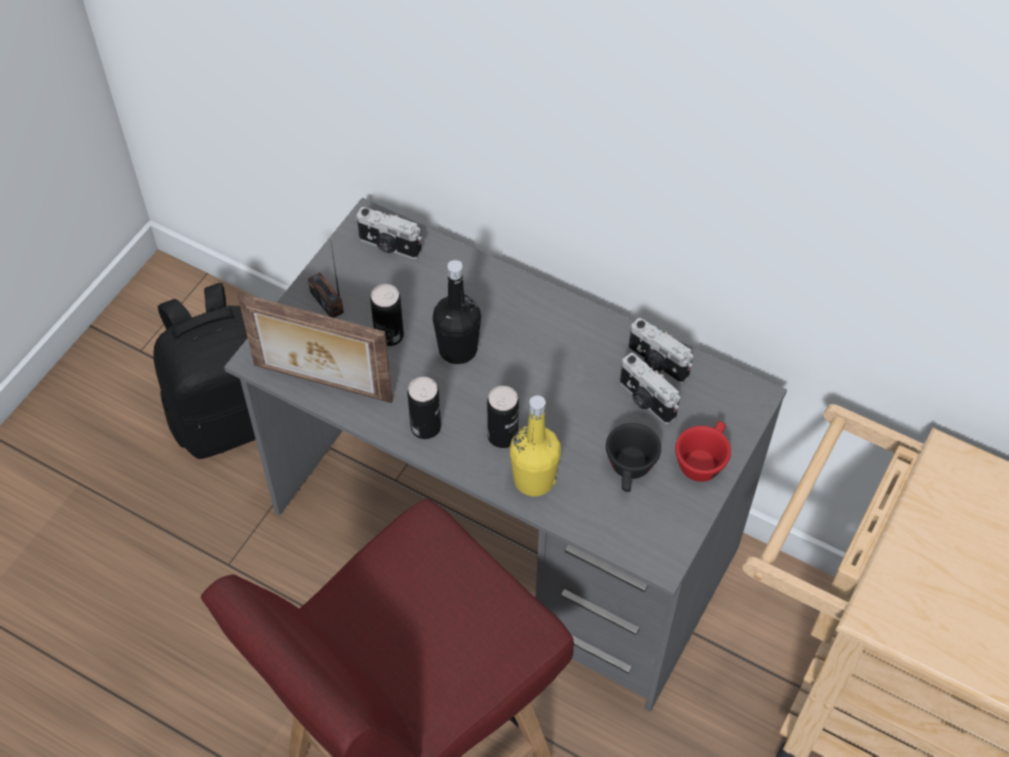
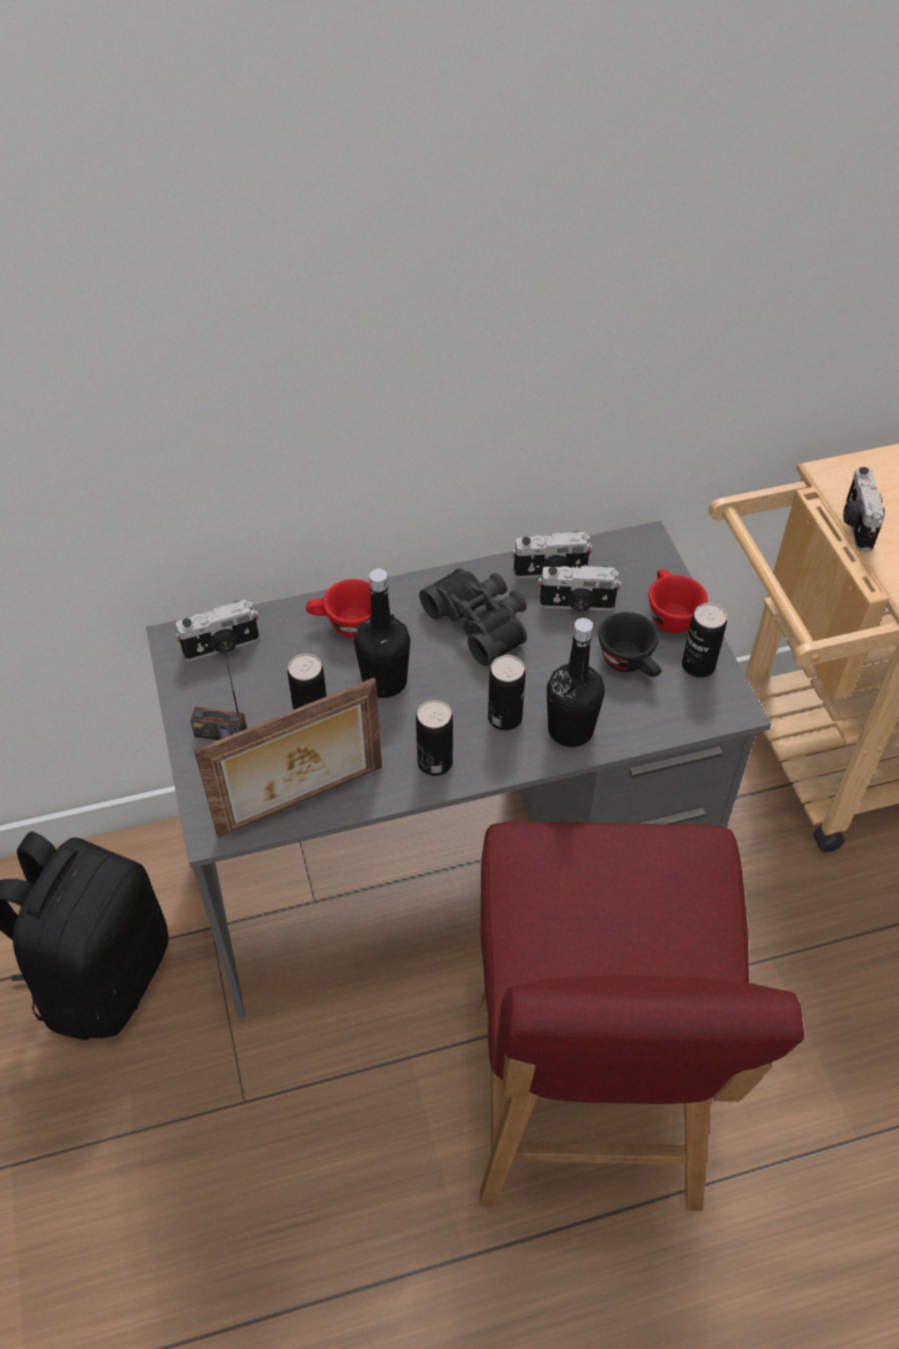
camera: 45 degrees left, 5 degrees down
yellow bottle [510,395,561,496] -> black bottle [547,618,605,747]
none -> red cup [306,579,371,638]
none -> black binoculars [419,568,527,666]
none -> can [682,603,727,678]
none -> camera [843,467,885,551]

